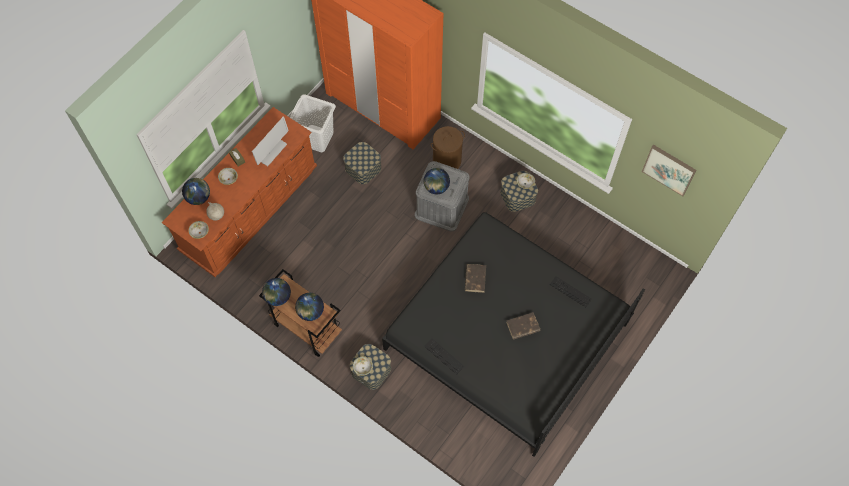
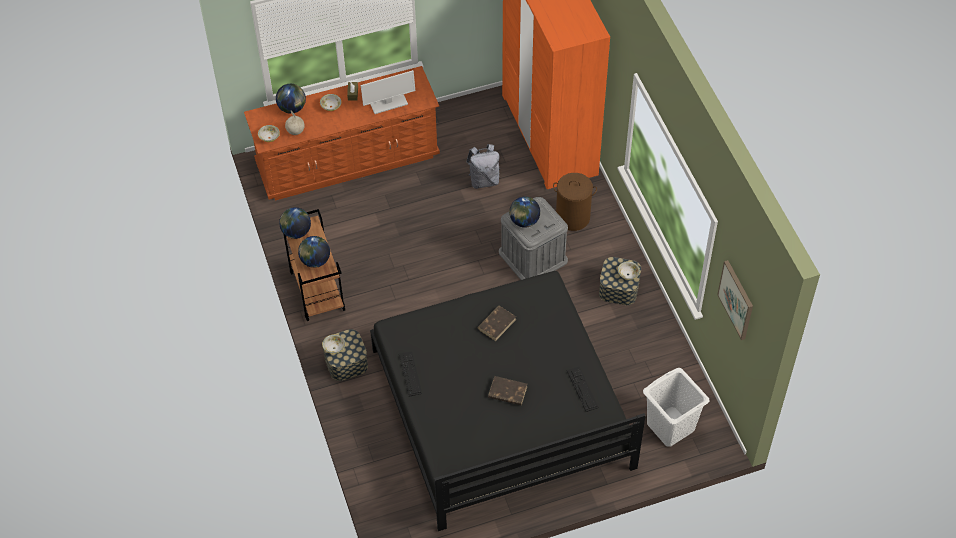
camera: 35 degrees right, 10 degrees down
white laundry basket [290,94,336,152] -> white laundry basket moved to [643,368,710,447]
storage box [343,142,381,184] -> grey backpack [466,144,500,189]

